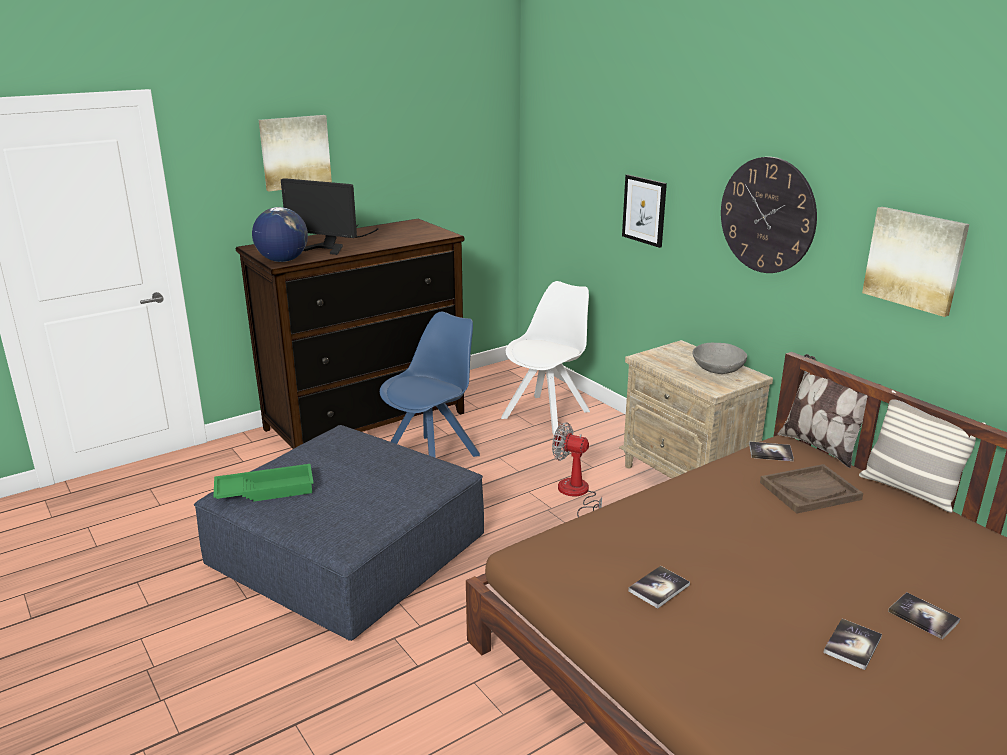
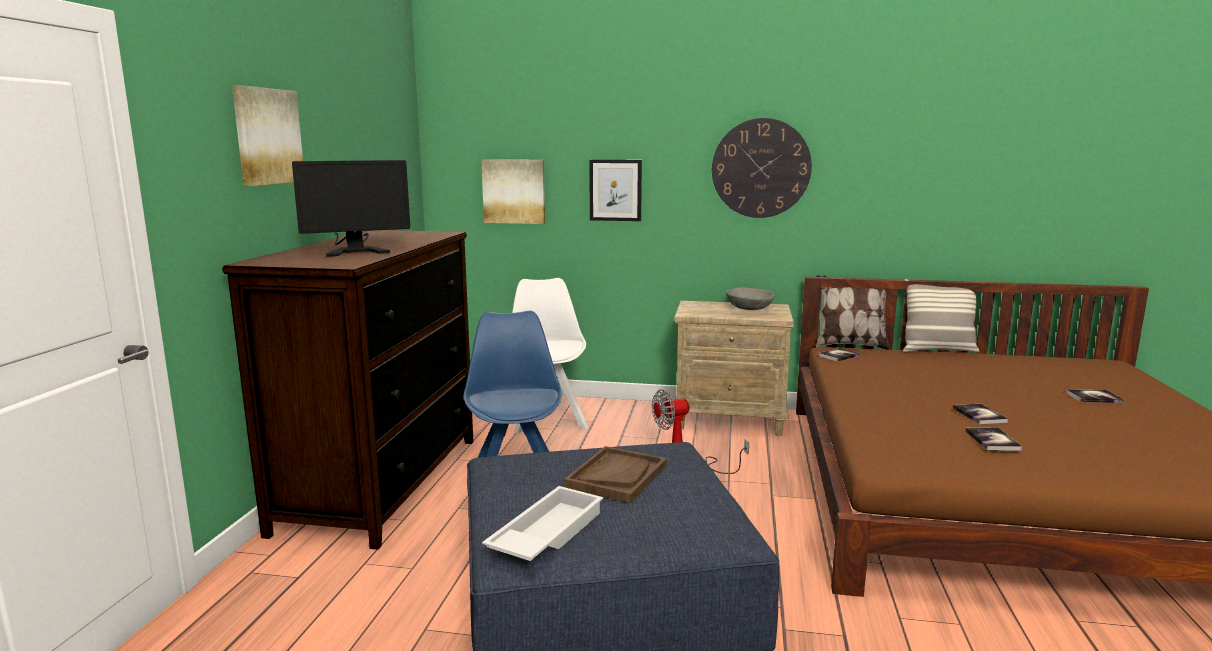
camera: 45 degrees left, 10 degrees down
green tray [213,464,314,502] -> white tray [482,486,603,561]
globe [252,207,308,262] -> none
brown tray [760,464,863,514] -> brown tray moved to [564,446,667,503]
book [823,618,882,670] -> book moved to [953,404,1009,424]
picture [862,207,969,317] -> picture moved to [481,159,545,224]

